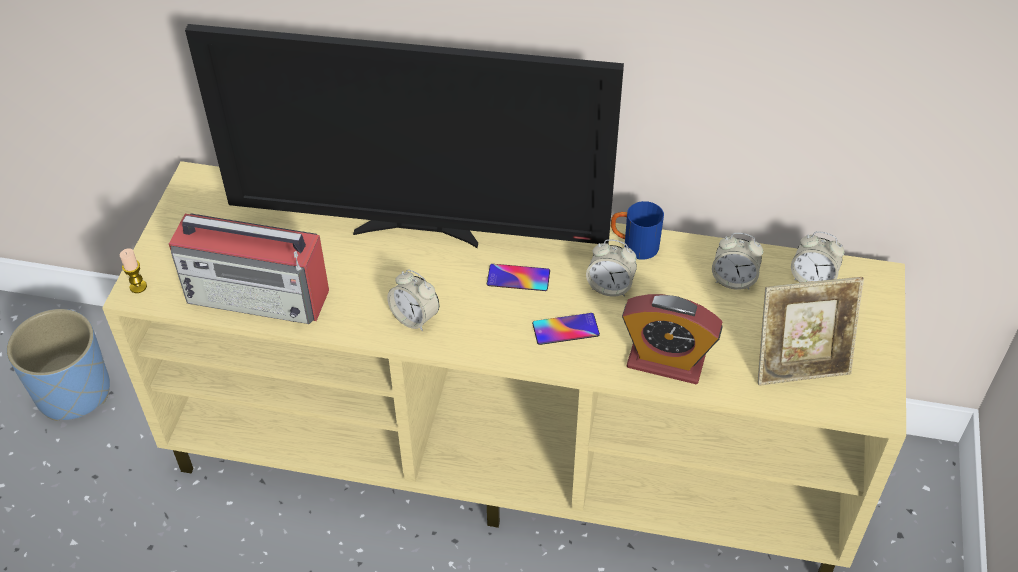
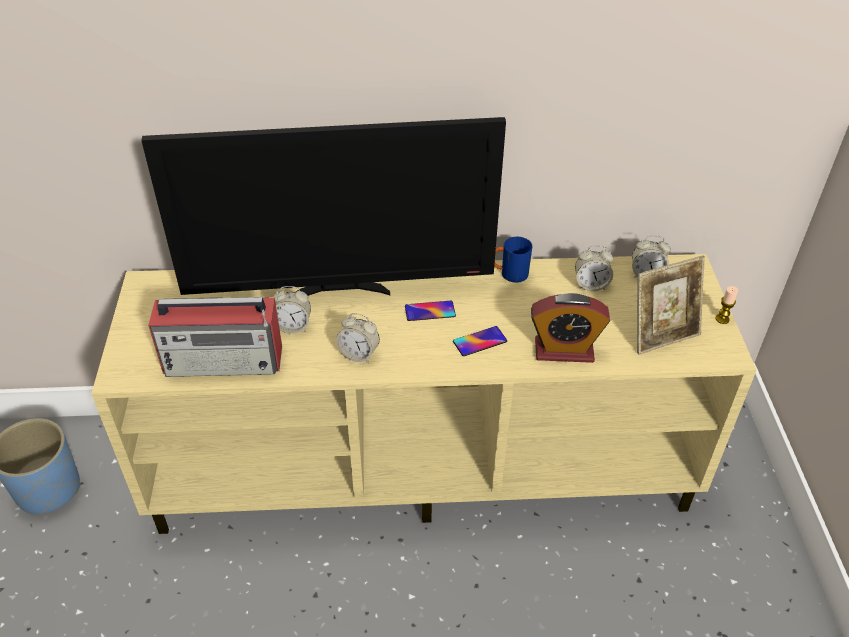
camera: 15 degrees left, 5 degrees down
candle [120,248,147,293] -> candle moved to [716,286,738,324]
alarm clock [586,239,637,297] -> alarm clock moved to [273,286,311,334]

